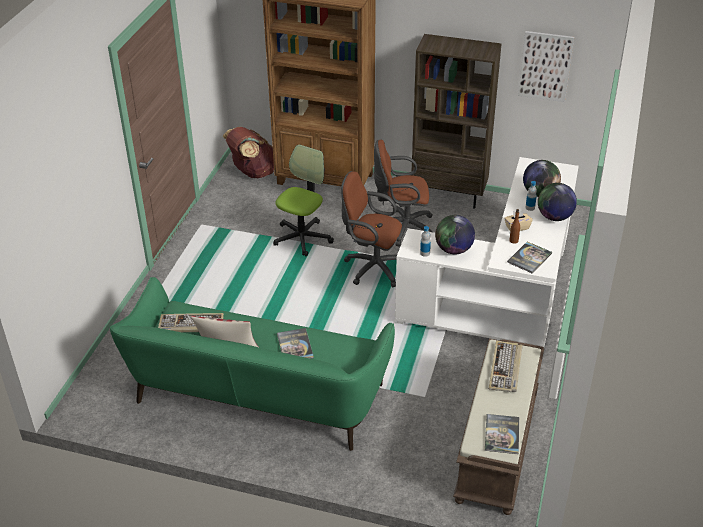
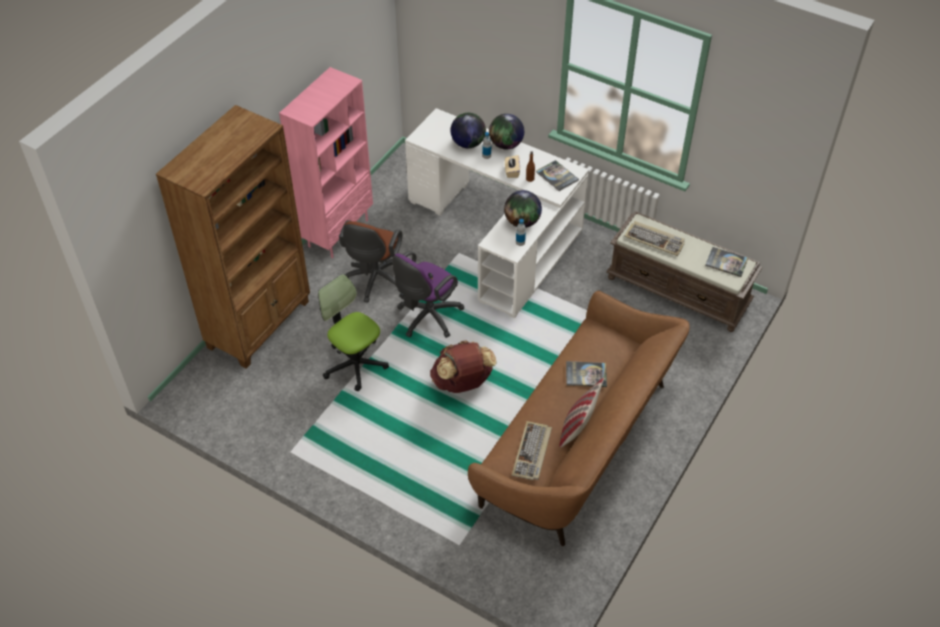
camera: 75 degrees left, 10 degrees up
green sofa [110,277,395,451] -> brown sofa [468,290,690,546]
brown backpack [223,127,274,178] -> brown backpack moved to [430,340,497,393]
brown office chair [341,171,402,287] -> purple office chair [392,251,464,338]
brown bookcase [412,34,502,209] -> pink bookcase [279,67,373,258]
picture [518,31,574,102] -> none

